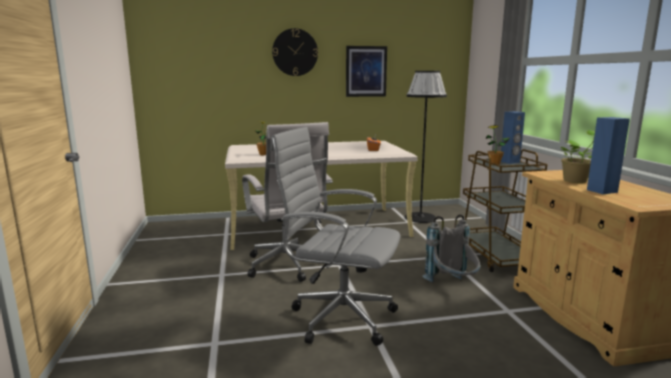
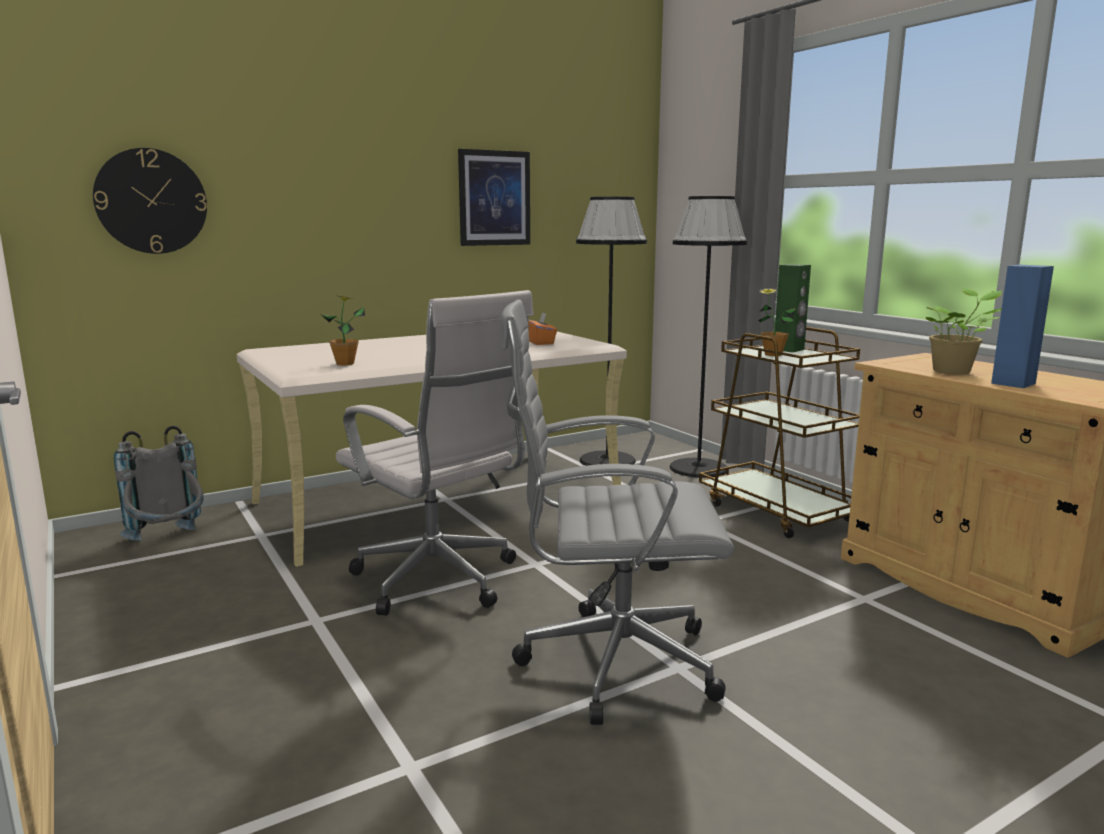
camera: 20 degrees left, 0 degrees up
wall clock [272,28,318,76] -> wall clock moved to [93,148,207,254]
grey backpack [423,214,480,283] -> grey backpack moved to [114,426,204,541]
blue speaker [501,111,525,164] -> green speaker [775,264,811,353]
none -> black floor lamp [670,196,747,478]

